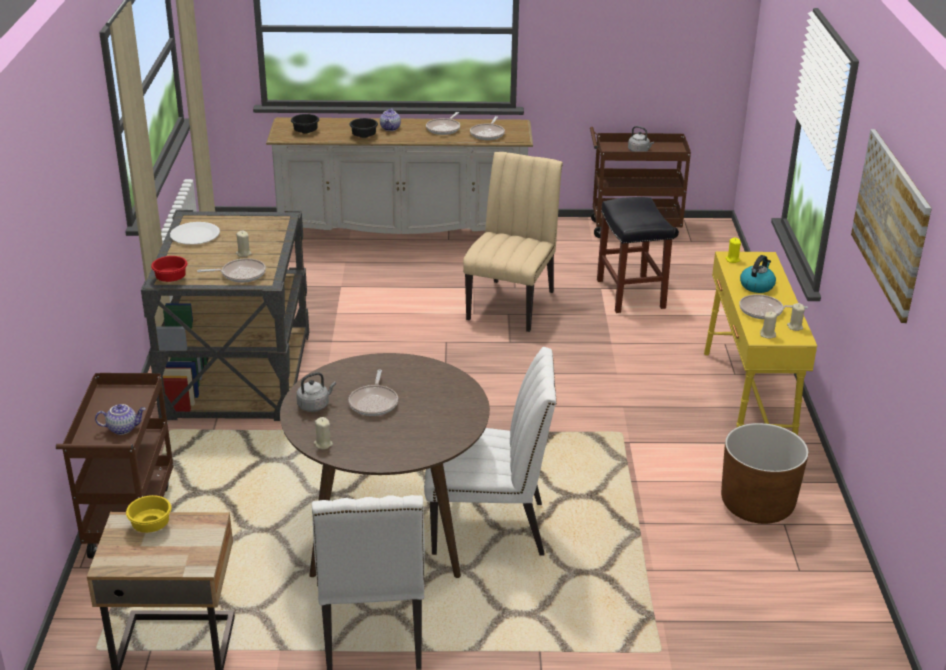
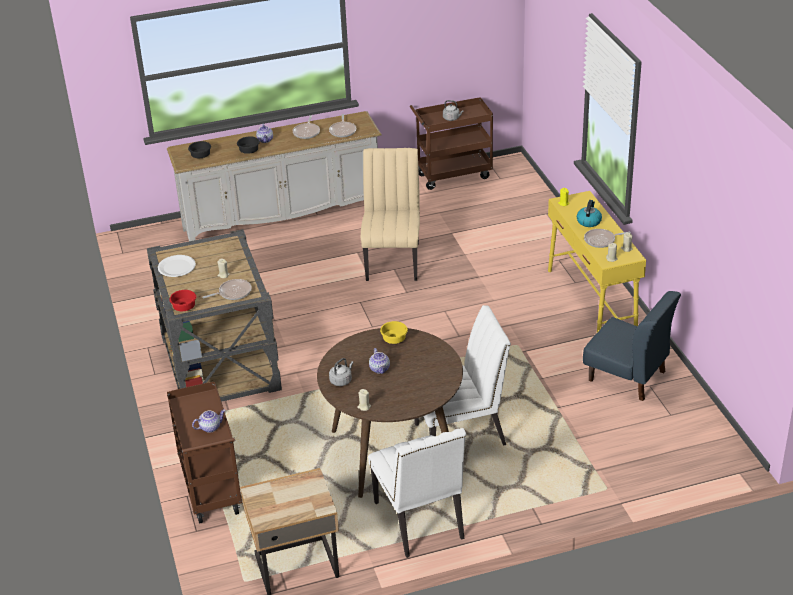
camera: 15 degrees left, 5 degrees up
yellow bowl [126,495,171,533] -> yellow bowl moved to [380,321,408,344]
frying pan [349,369,398,416] -> teapot [369,348,390,374]
black stool [597,197,674,313] -> none
brown planter [721,423,809,524] -> blue chair [583,291,681,401]
picture [851,129,932,323] -> none

